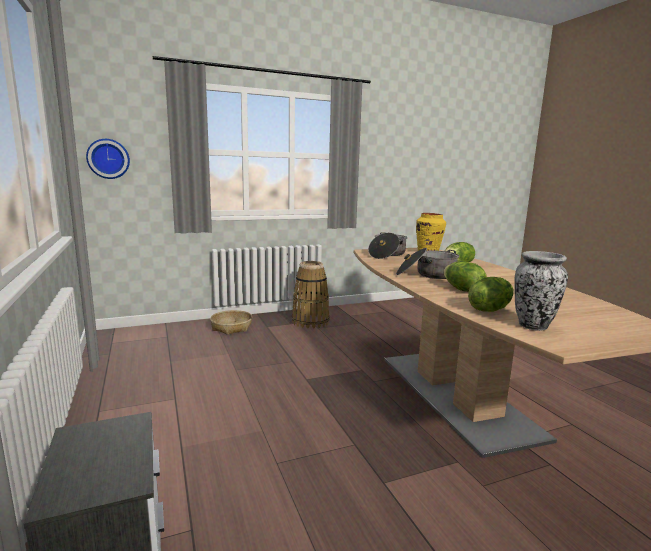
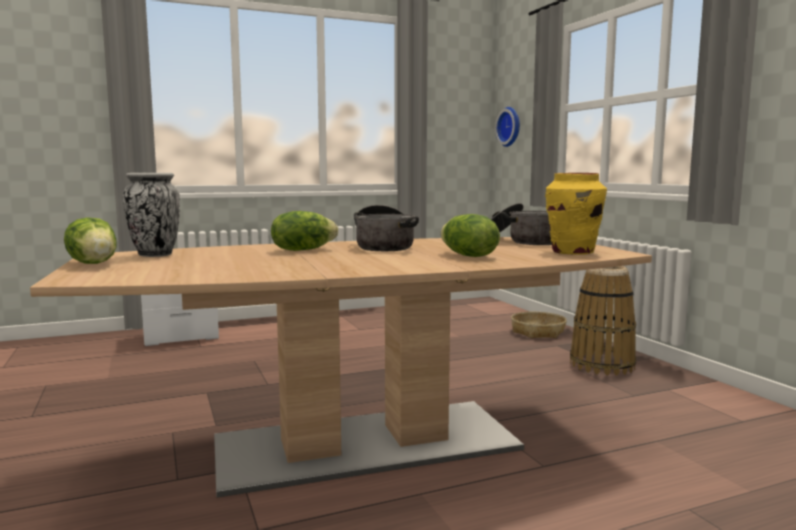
camera: 90 degrees right, 5 degrees down
lettuce [468,277,514,312] -> lettuce moved to [64,217,116,264]

